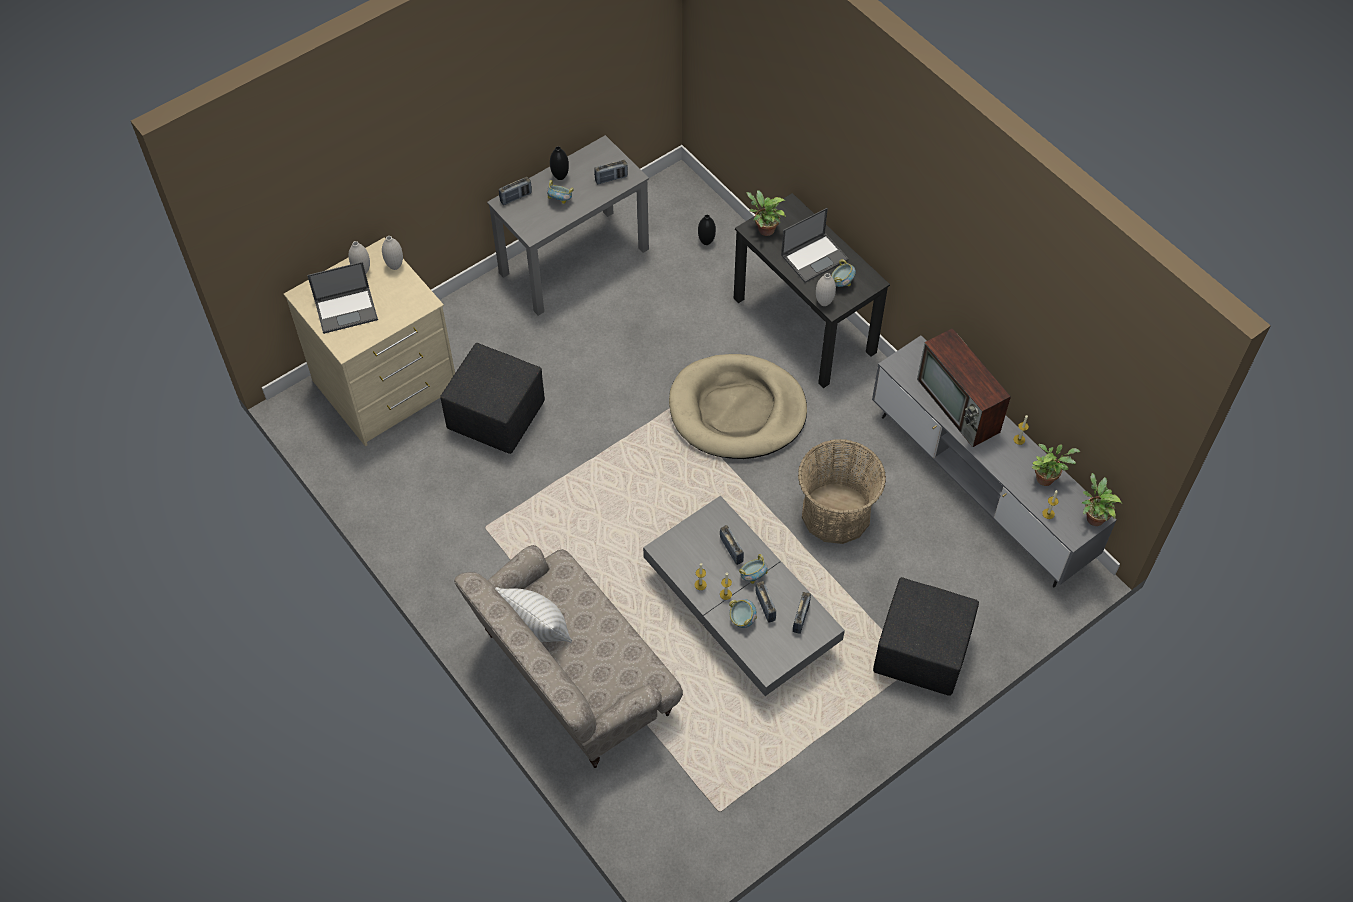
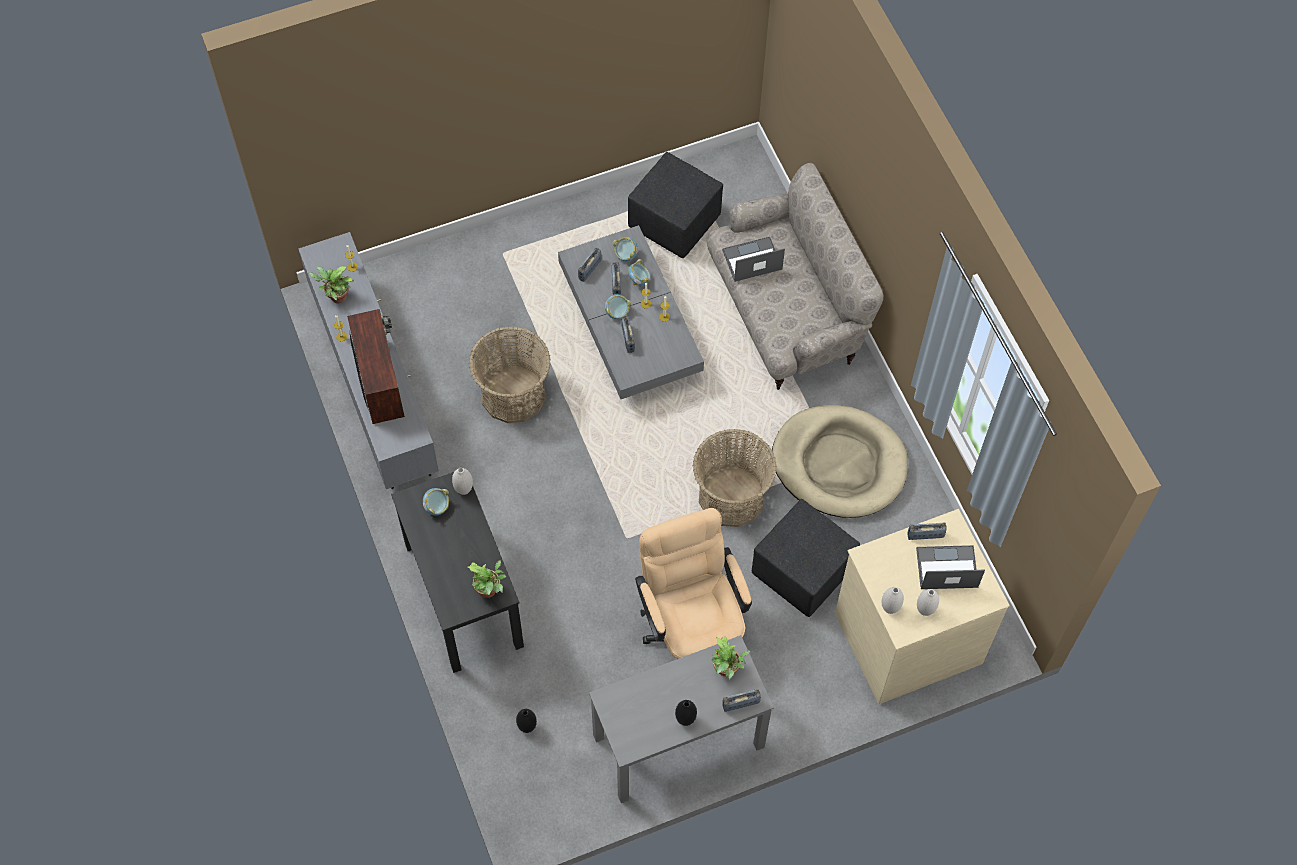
camera: 165 degrees left, 5 degrees up
white pillow [495,587,572,643] -> none
bowl [547,180,574,204] -> bowl moved to [612,237,638,261]
radio [594,160,628,185] -> radio moved to [908,523,947,540]
beige dog bed [669,354,807,459] -> beige dog bed moved to [772,405,908,518]
laptop [781,208,849,283] -> laptop moved to [722,237,785,282]
black ottoman [873,577,979,696] -> black ottoman moved to [628,152,723,258]
potted plant [1082,473,1122,526] -> potted plant moved to [712,636,750,680]
none -> beige office chair [635,508,752,659]
none -> basket [693,429,777,527]

